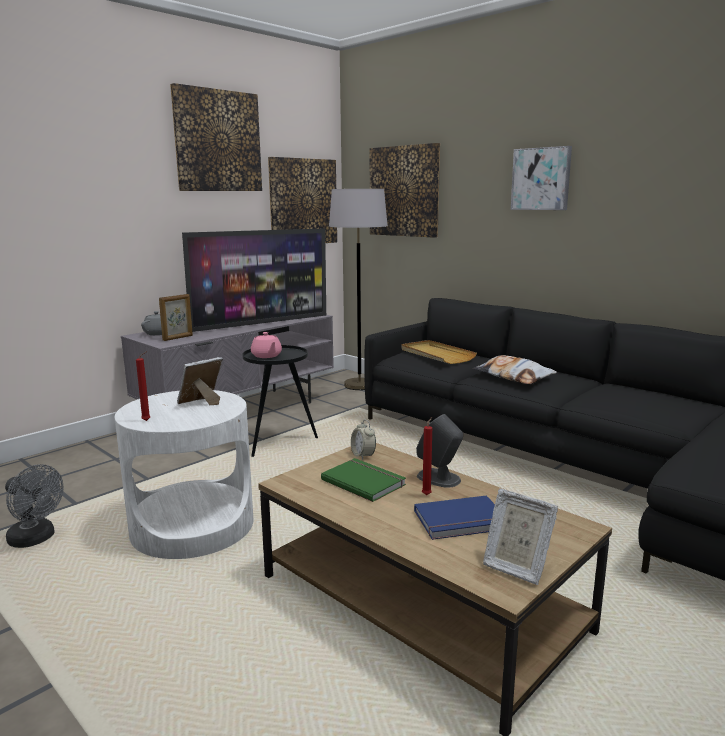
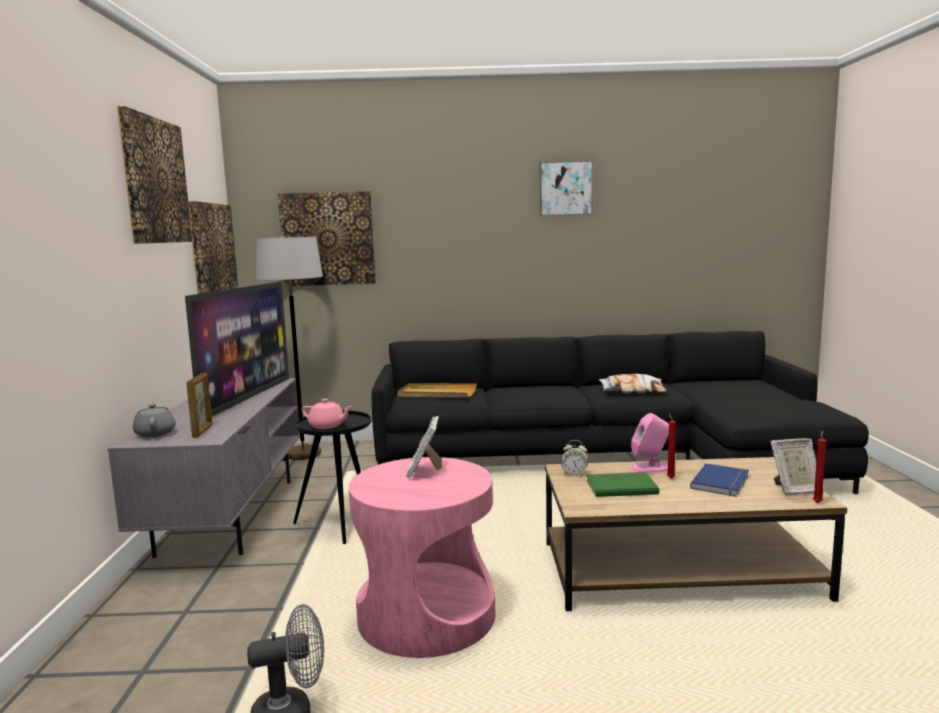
camera: 45 degrees left, 5 degrees down
white side table [115,390,253,559] -> pink side table [349,457,495,658]
red candle [136,351,150,421] -> red candle moved to [813,430,826,503]
grey speaker [416,414,463,488] -> pink speaker [631,413,669,473]
pillow [473,355,557,384] -> pillow moved to [599,374,667,393]
picture [511,146,572,210] -> picture moved to [540,161,593,216]

